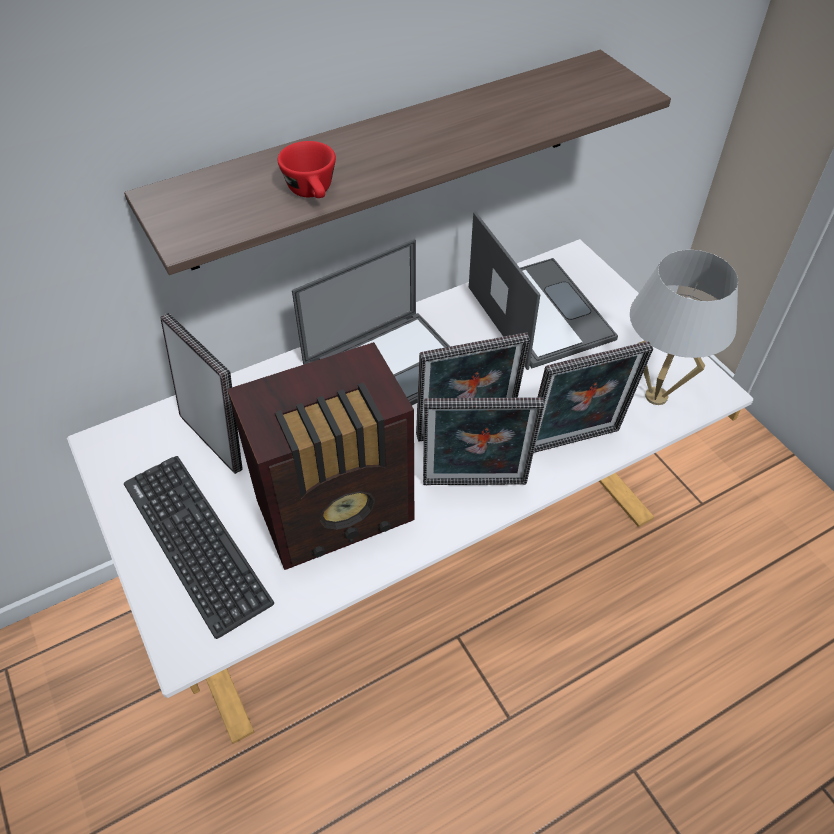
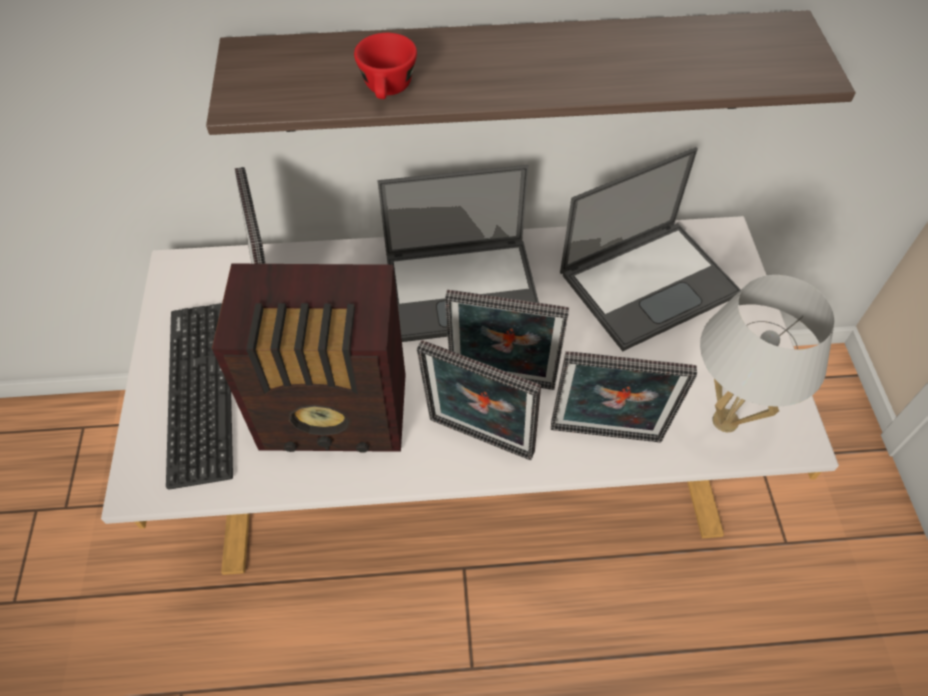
camera: 25 degrees right, 5 degrees up
laptop [469,211,618,370] -> laptop turned 60 degrees clockwise [560,147,741,351]

